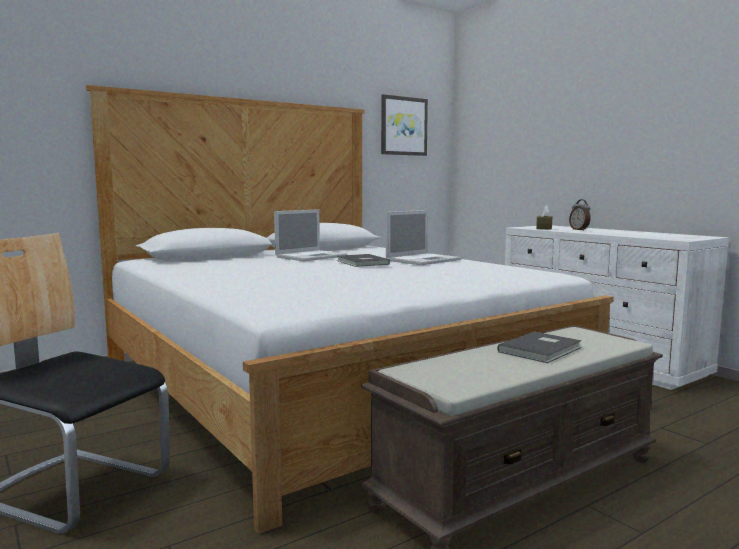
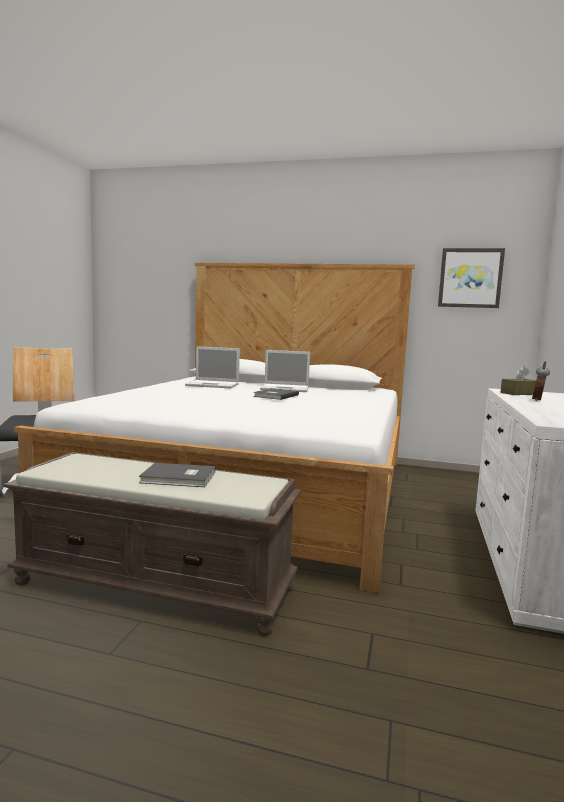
camera: 50 degrees right, 0 degrees up
laptop [386,210,461,265] -> laptop moved to [185,346,240,389]

